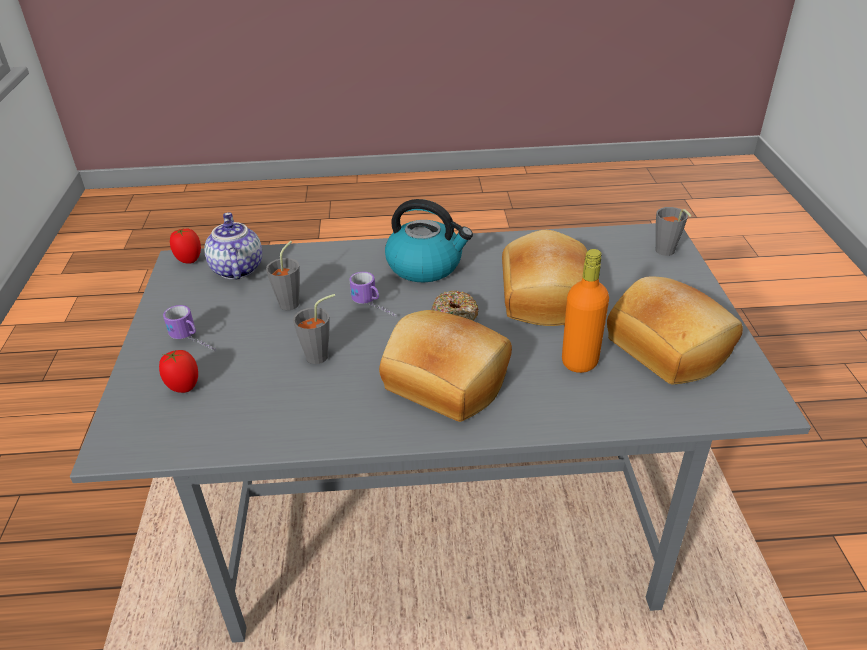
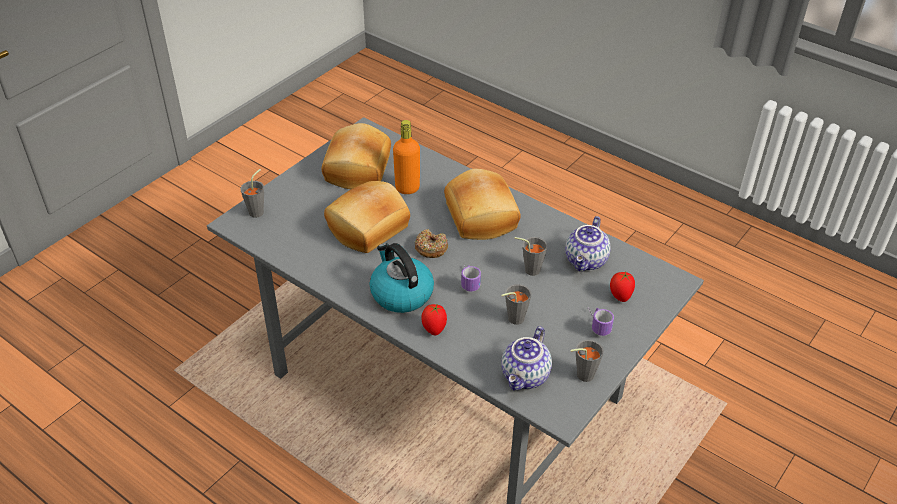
camera: 140 degrees left, 5 degrees up
tomato [170,228,201,264] -> tomato moved to [421,304,447,335]
none -> teapot [565,216,611,272]
none -> grey cup [570,340,604,382]

